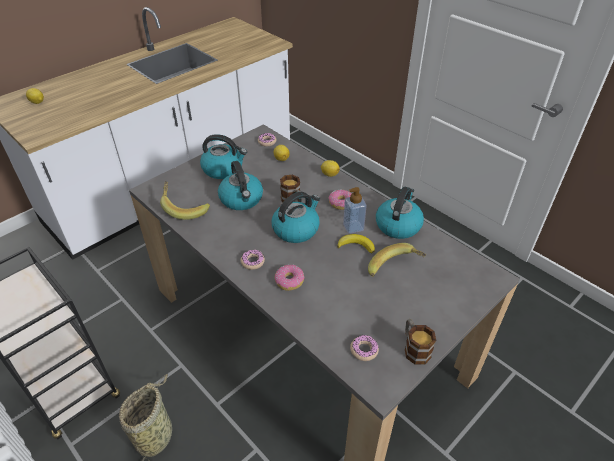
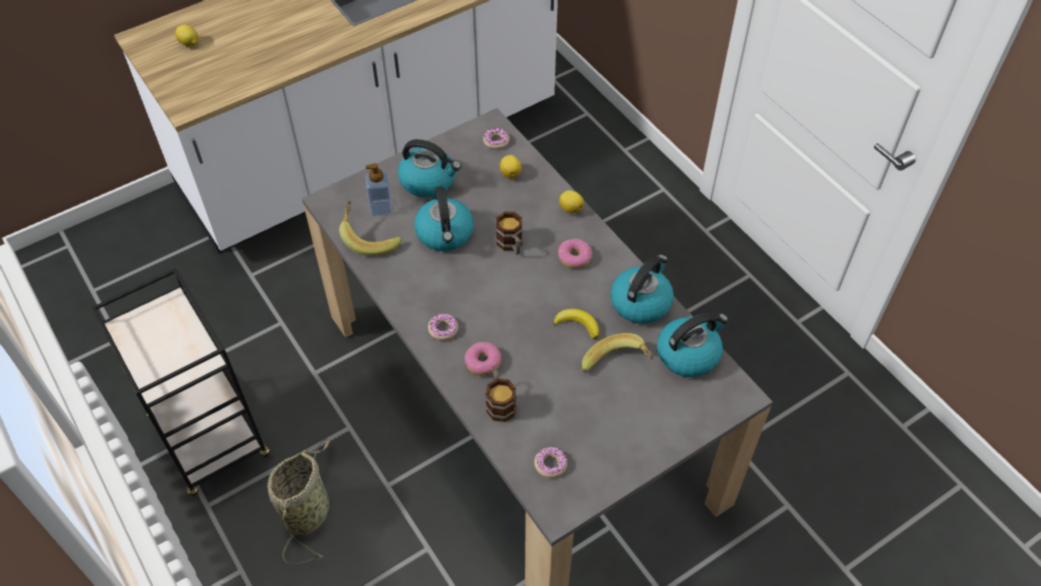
camera: 10 degrees right, 10 degrees up
kettle [272,192,320,243] -> kettle moved to [657,313,728,377]
soap dispenser [343,187,367,234] -> soap dispenser moved to [365,163,392,216]
mug [405,319,436,365] -> mug moved to [486,370,516,422]

